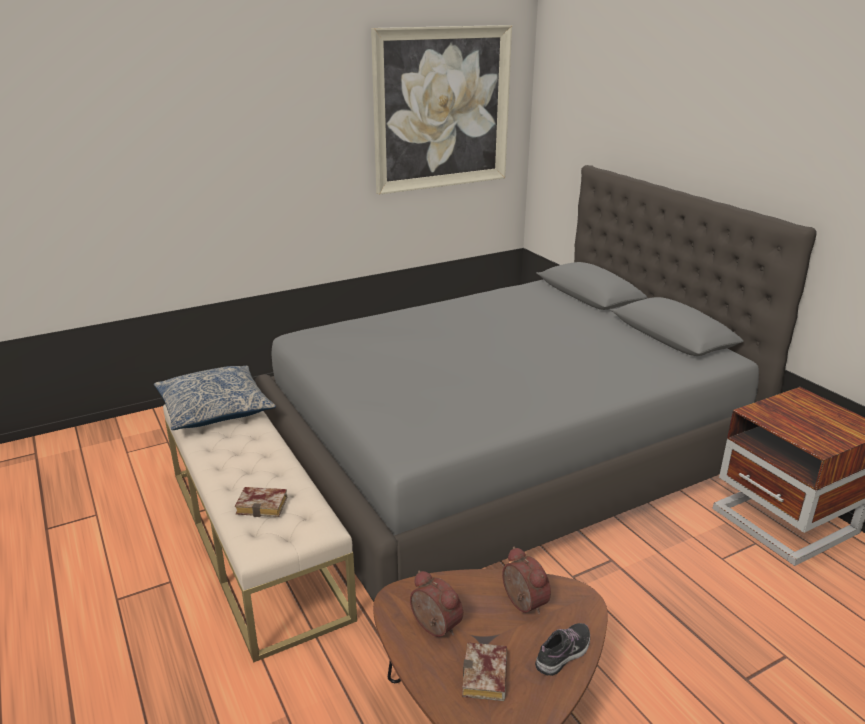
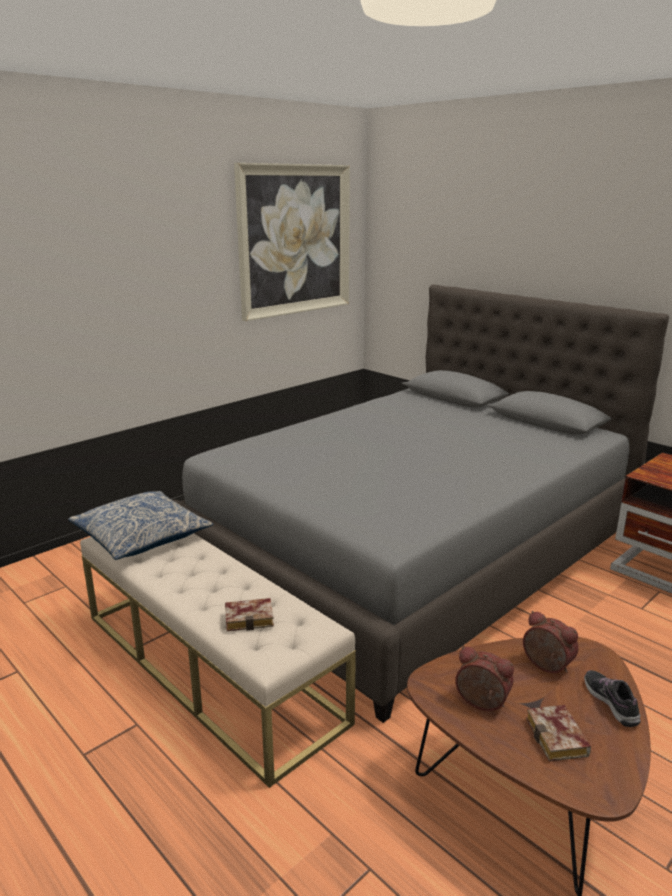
camera: 15 degrees left, 5 degrees down
shoe [535,623,590,676] -> shoe turned 45 degrees counterclockwise [584,670,641,727]

